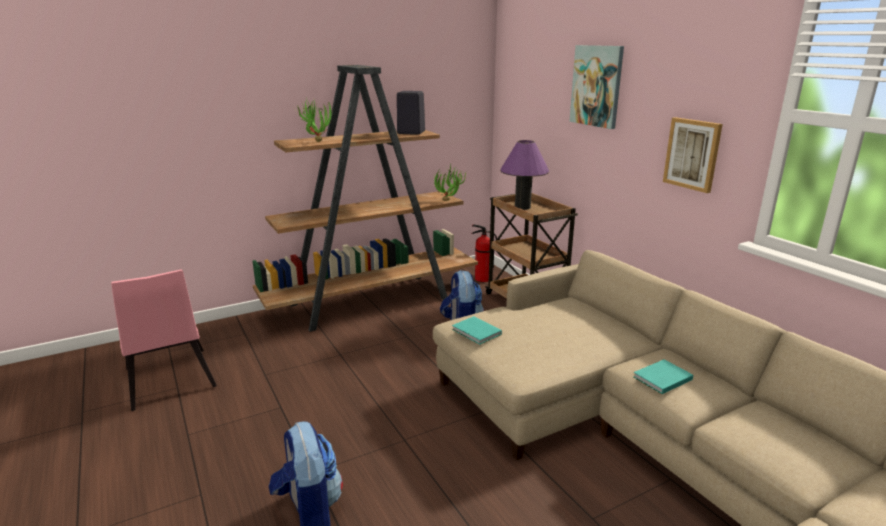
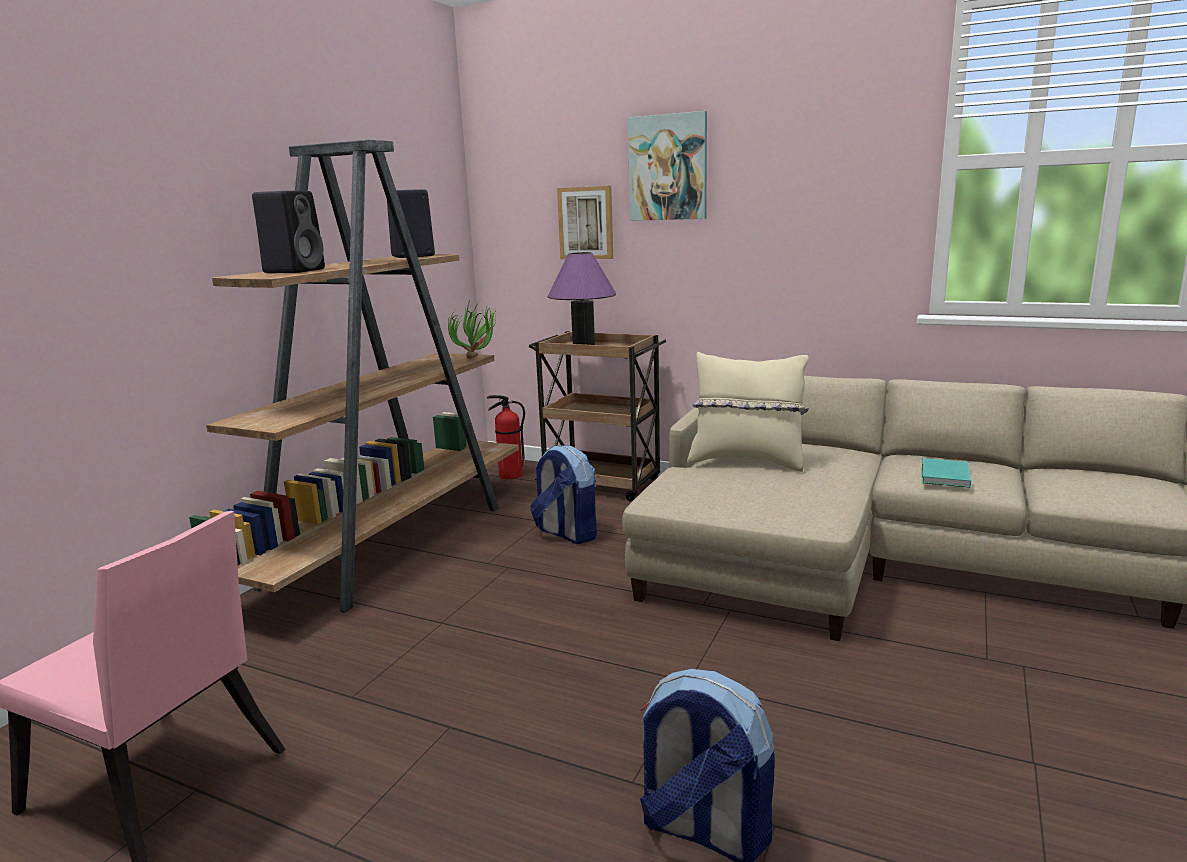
camera: 35 degrees left, 5 degrees down
potted plant [297,98,333,142] -> black speaker [252,191,325,273]
turquoise book [452,316,502,345] -> none
picture [663,117,723,193] -> picture moved to [557,186,613,259]
none -> beige pillow [687,352,809,472]

